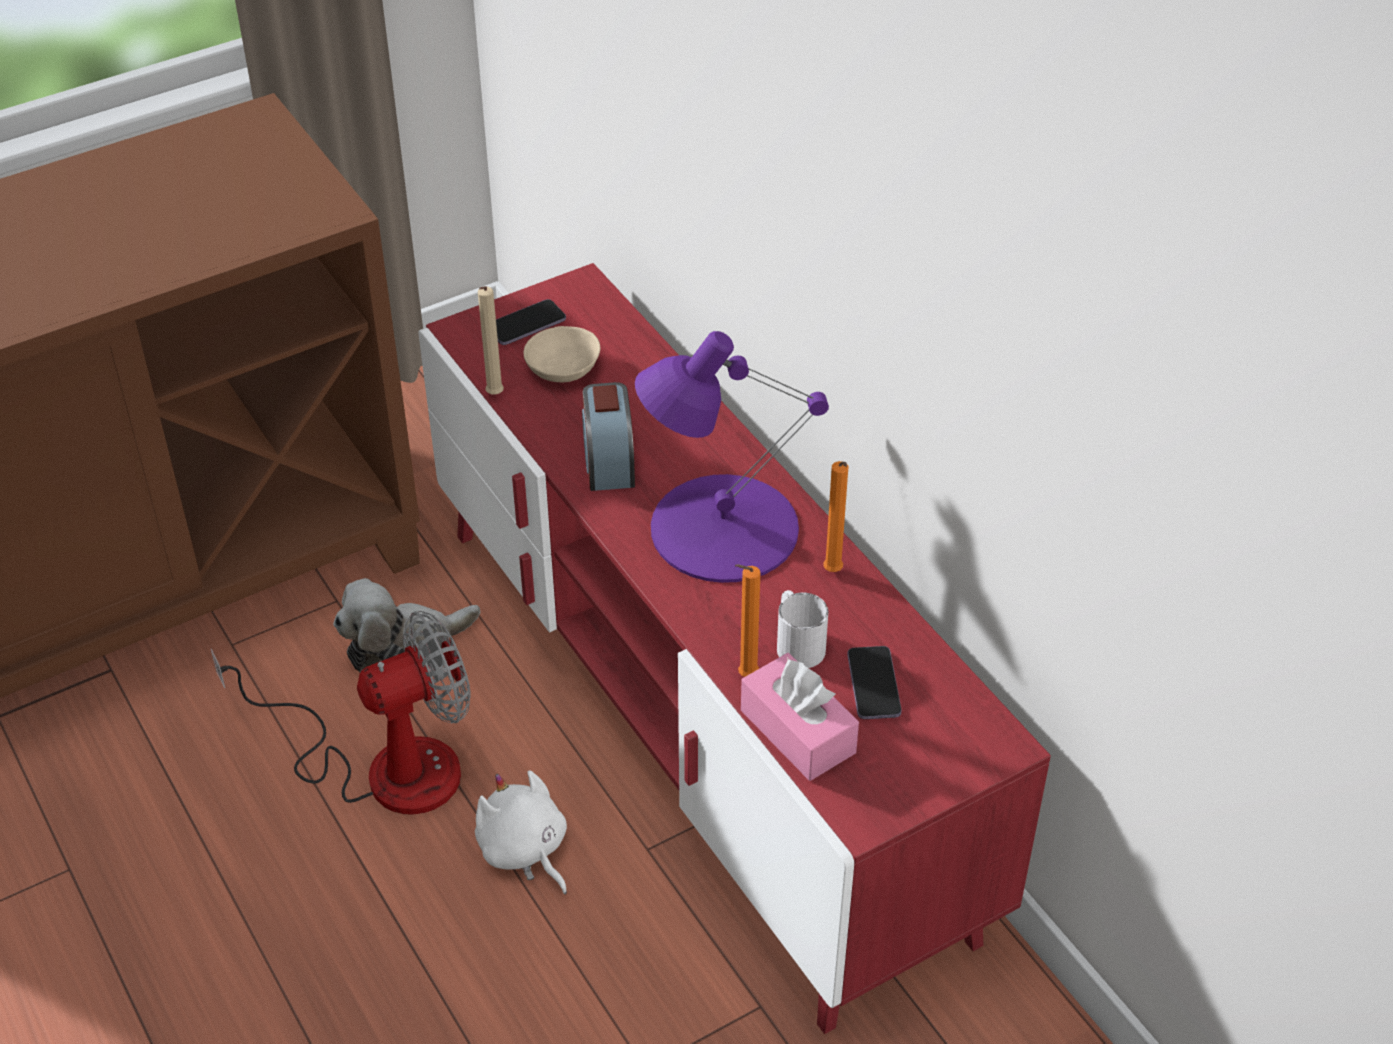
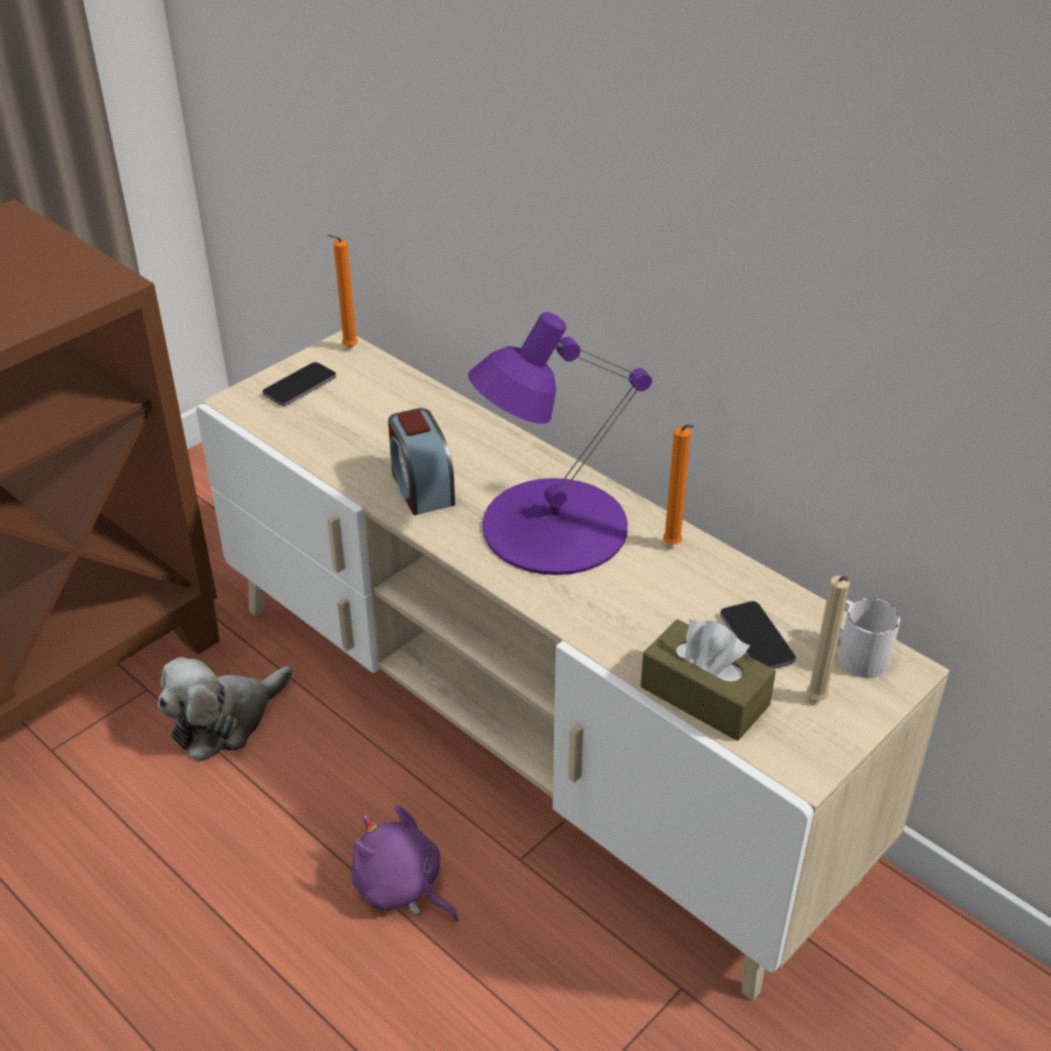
camera: 15 degrees left, 5 degrees down
fan [211,611,471,815] -> none
red tv stand [418,263,1051,1034] -> beige tv stand [196,330,950,1001]
white plush toy [475,770,567,894] -> purple plush toy [351,805,458,921]
beige candle [478,286,504,395] -> beige candle moved to [807,576,850,700]
beige bowl [524,326,601,382] -> none
orange candle [735,564,760,677] -> orange candle moved to [327,234,358,348]
pink tissue box [741,653,859,781] -> brown tissue box [641,619,776,741]
white mug [777,590,829,668] -> white mug moved to [838,598,900,678]

